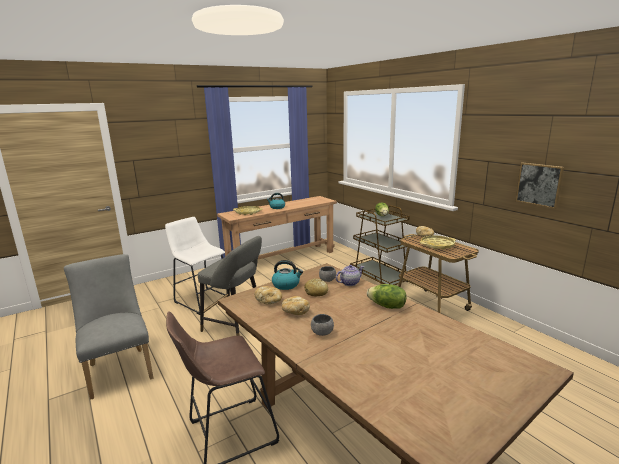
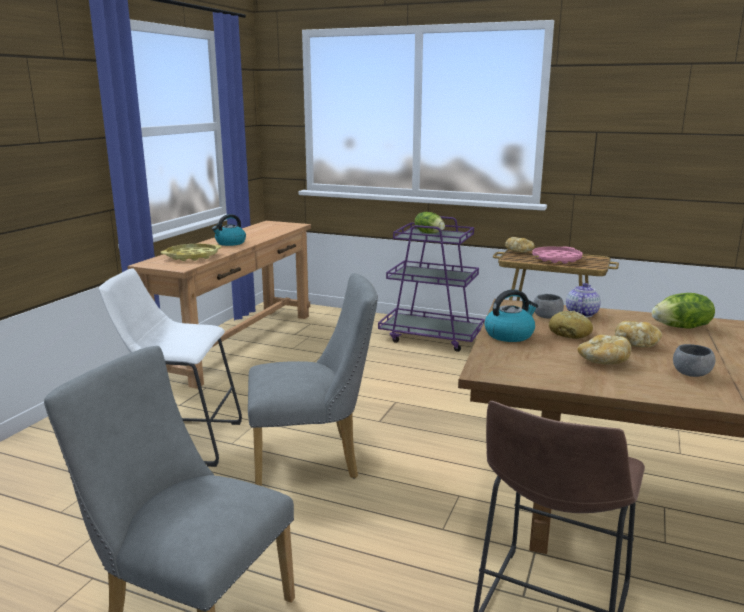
camera: 35 degrees left, 0 degrees up
grey stool [198,236,262,336] -> grey chair [248,273,378,486]
bread [254,286,282,305] -> bread moved to [615,321,662,348]
brown cart [350,205,410,285] -> purple cart [378,216,485,352]
yellow tray [420,236,456,250] -> pink tray [532,246,583,264]
picture [515,162,564,209] -> none

